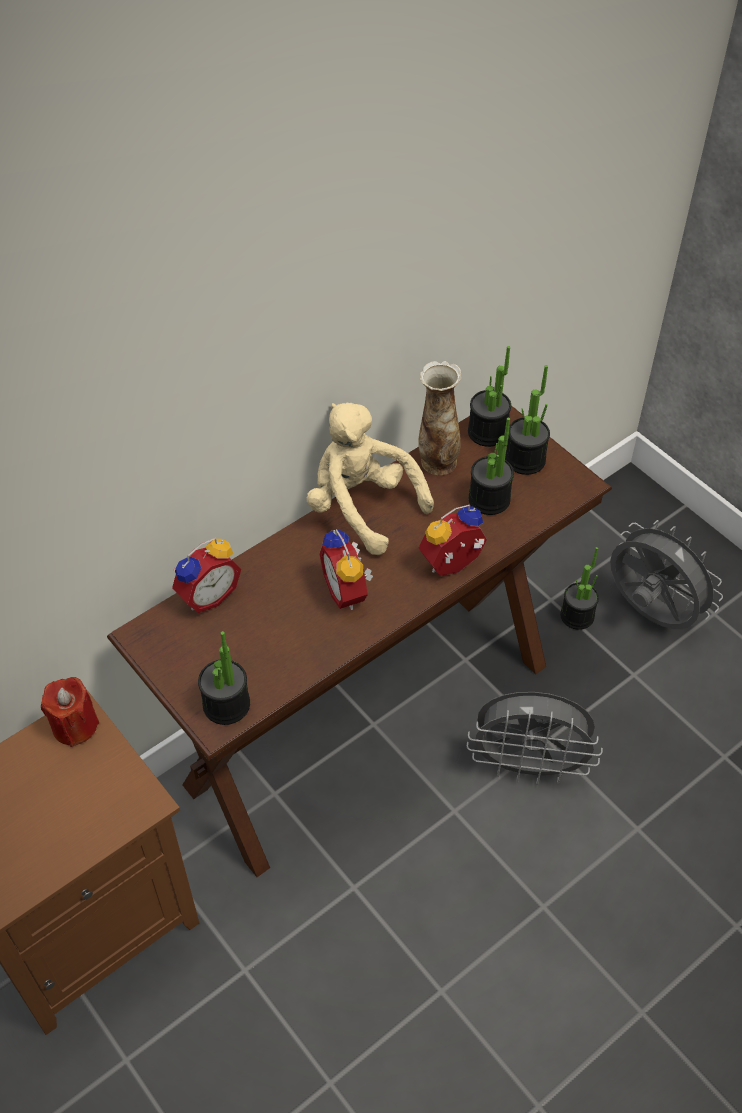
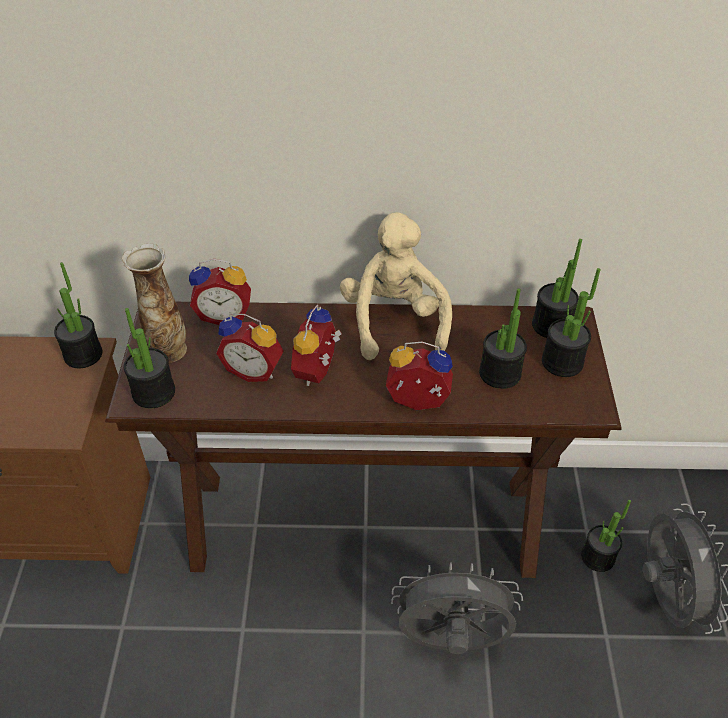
camera: 40 degrees right, 5 degrees down
red candle [41,677,99,747] -> potted plant [54,262,102,368]
vase [418,361,462,475] -> vase moved to [122,243,187,363]
grey fan [467,692,603,785] -> grey fan turned 135 degrees clockwise [391,562,523,654]
none -> alarm clock [216,313,284,382]

